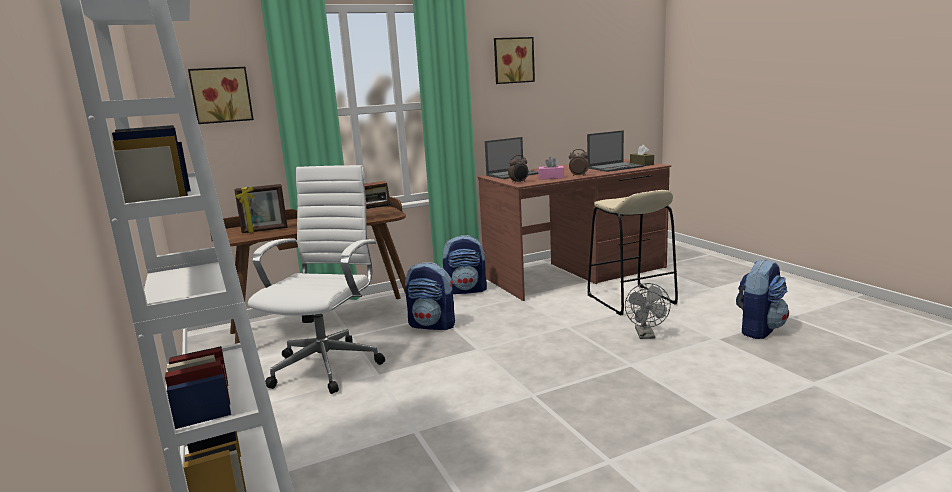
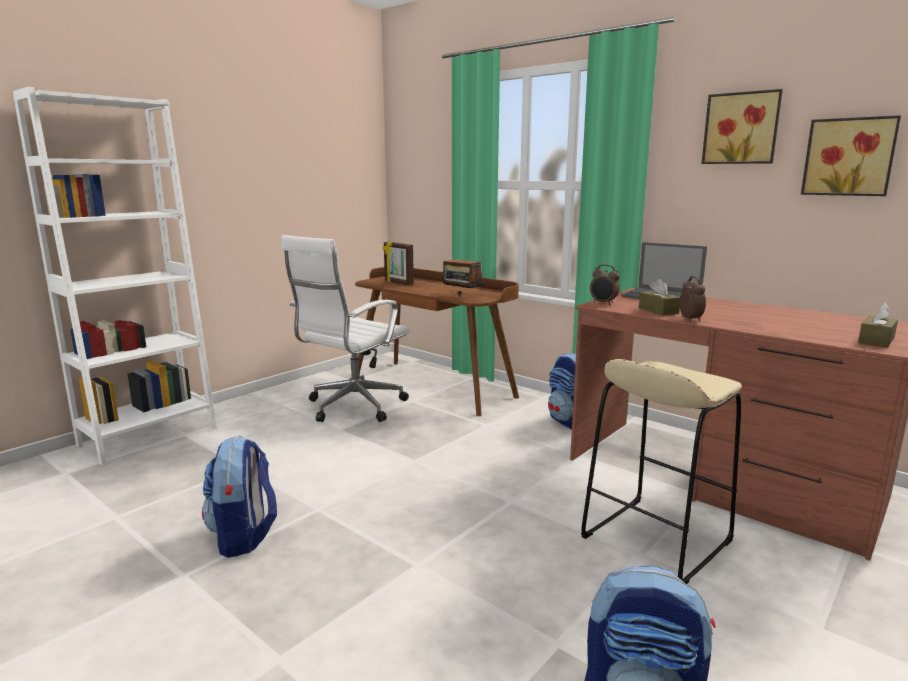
camera: 65 degrees right, 0 degrees up
picture [188,67,254,124] -> picture moved to [801,115,901,196]
white office chair [248,165,385,394] -> white office chair turned 135 degrees clockwise [281,235,410,422]
backpack [405,262,455,330] -> backpack moved to [202,436,277,558]
pink tissue box [538,157,564,179] -> brown tissue box [639,279,680,316]
laptop [587,130,644,172] -> none
grey fan [625,283,671,339] -> none

